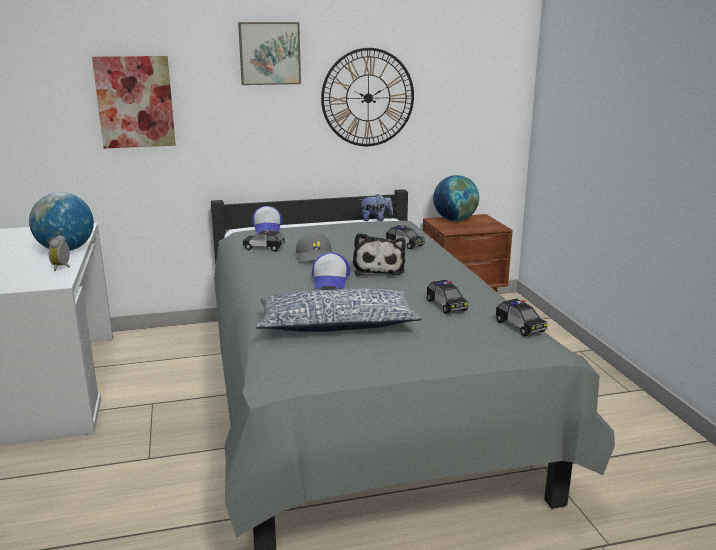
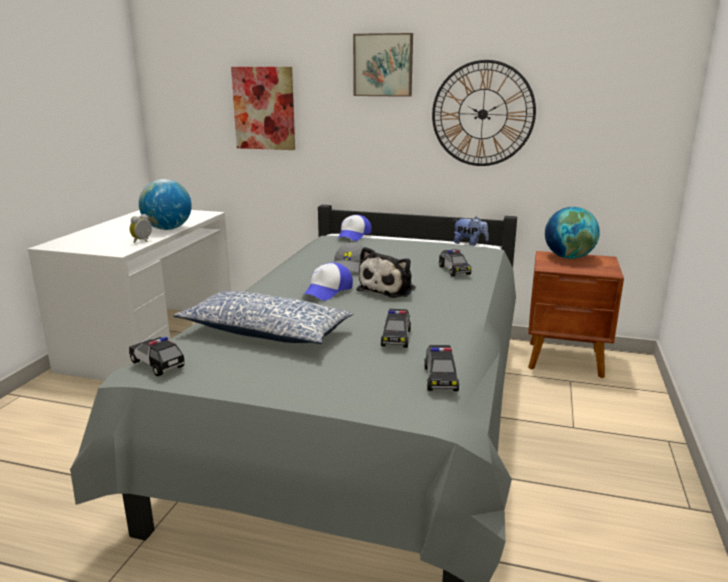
camera: 30 degrees right, 0 degrees up
toy car [243,229,286,252] -> toy car moved to [129,337,185,376]

